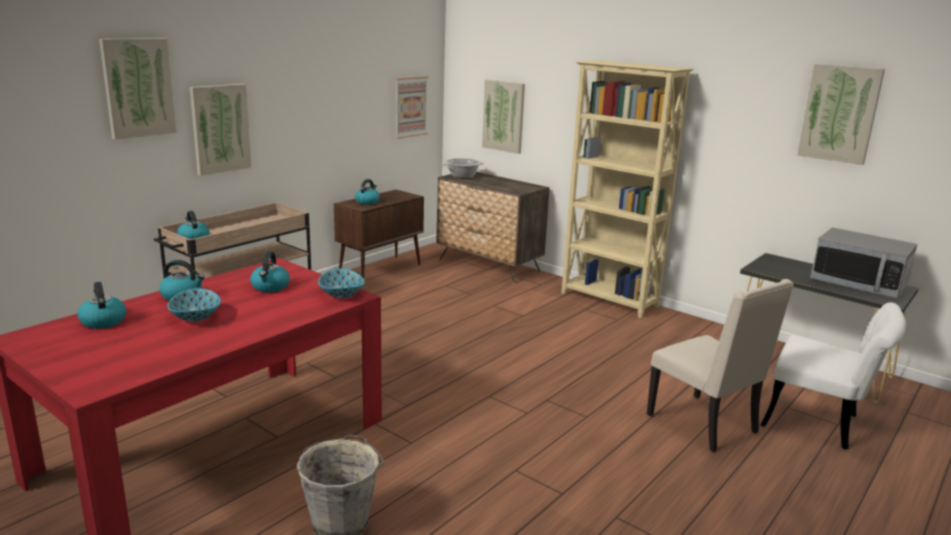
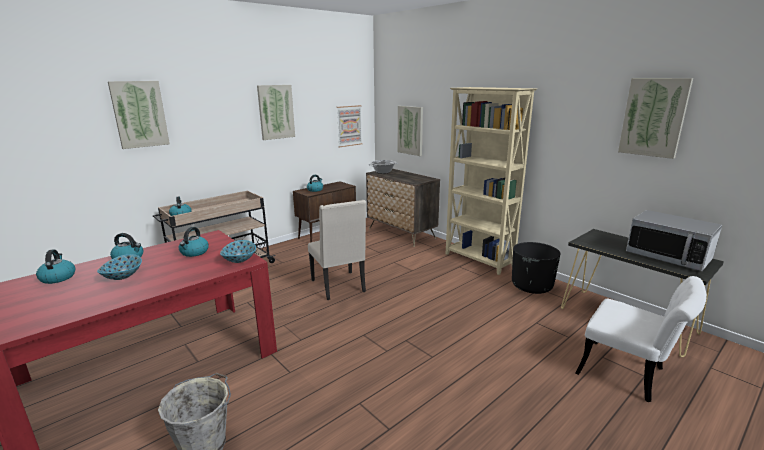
camera: 10 degrees right, 0 degrees up
picture [190,84,251,176] -> picture moved to [257,85,295,140]
beige chair [647,279,794,452] -> beige chair moved to [308,200,366,300]
none -> black planter [512,242,561,294]

